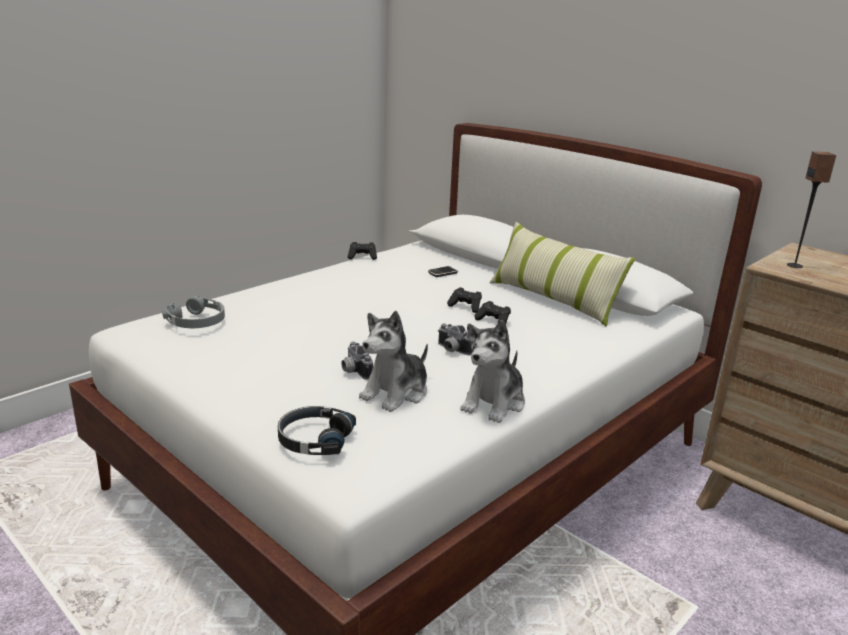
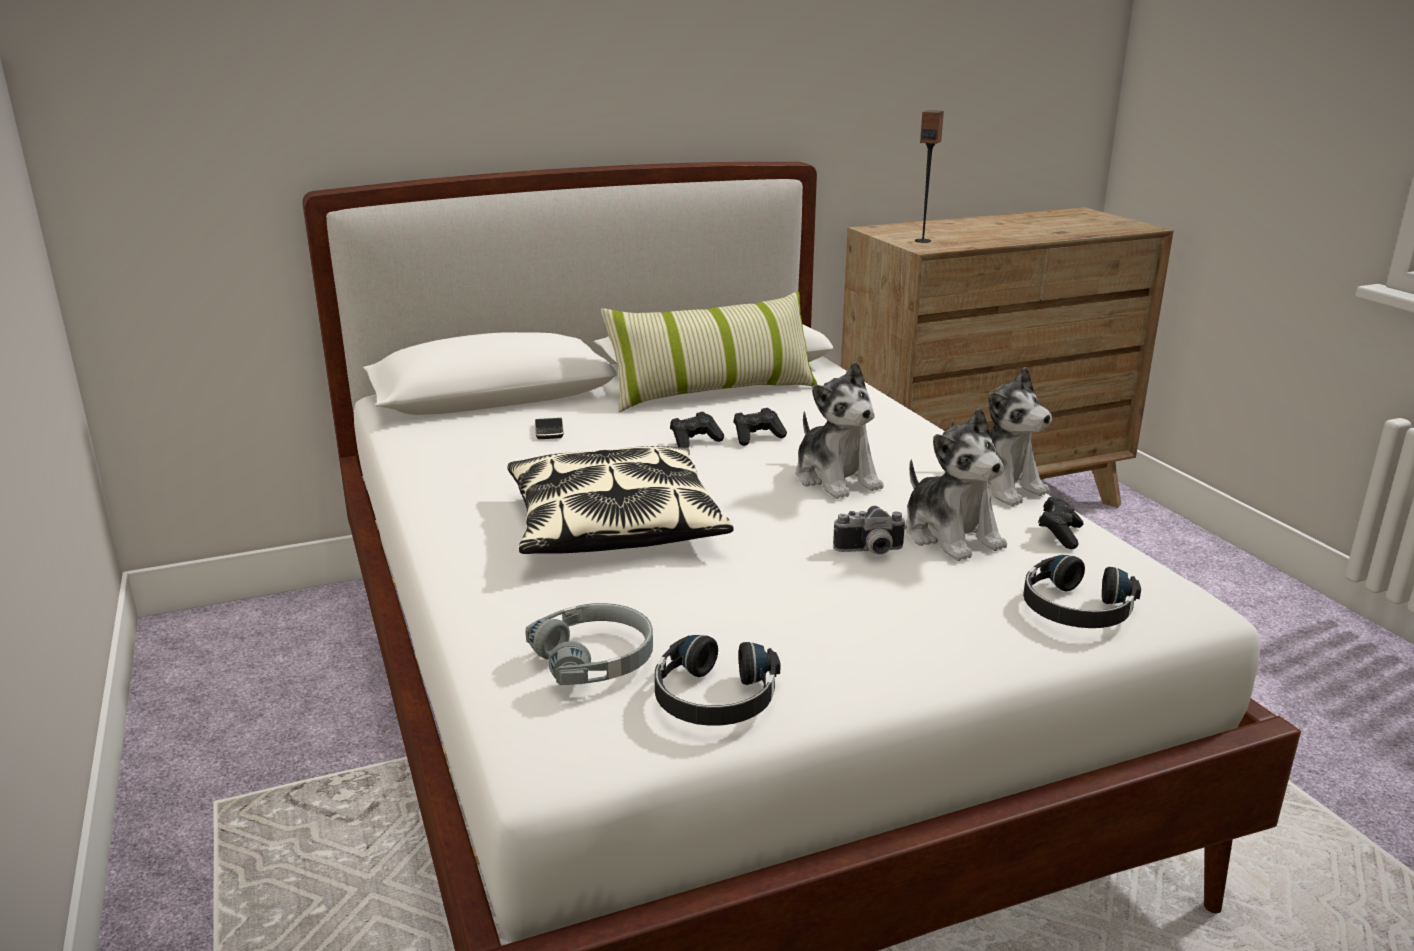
camera: 65 degrees left, 0 degrees up
black game controller [348,242,377,260] -> black game controller moved to [1038,497,1084,549]
camera [438,324,472,355] -> plush toy [796,362,883,499]
none -> pillow [507,446,733,554]
none -> black headphones [654,635,781,726]

